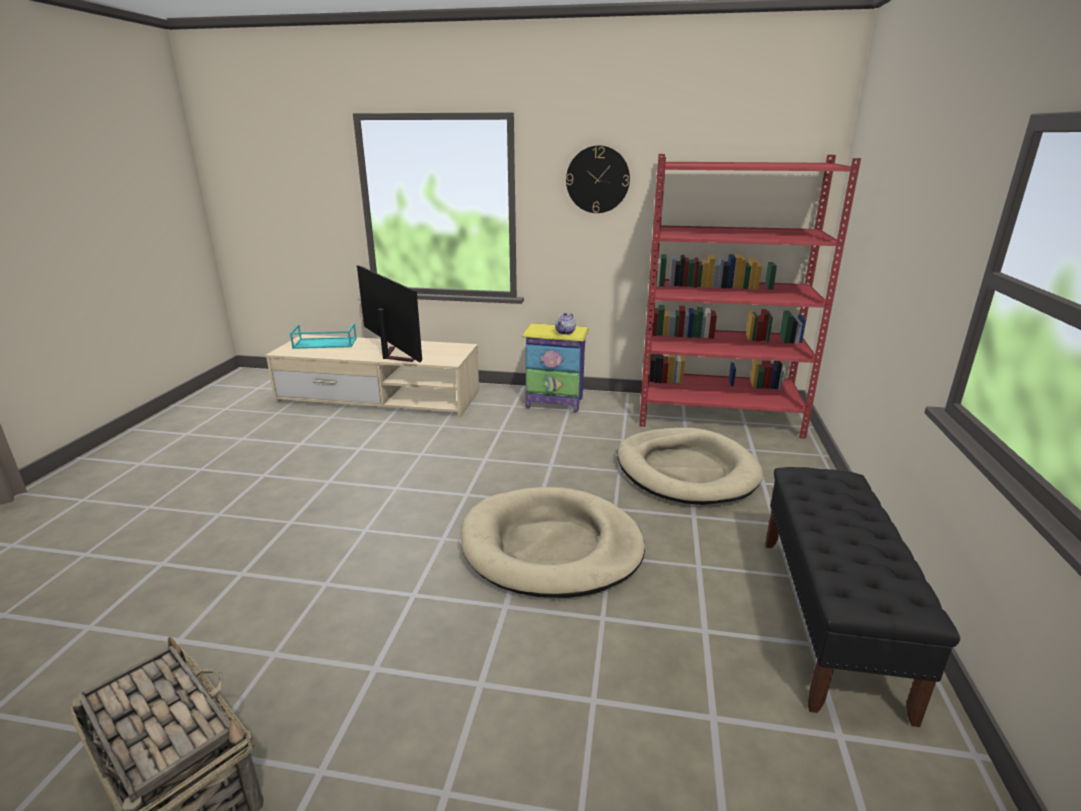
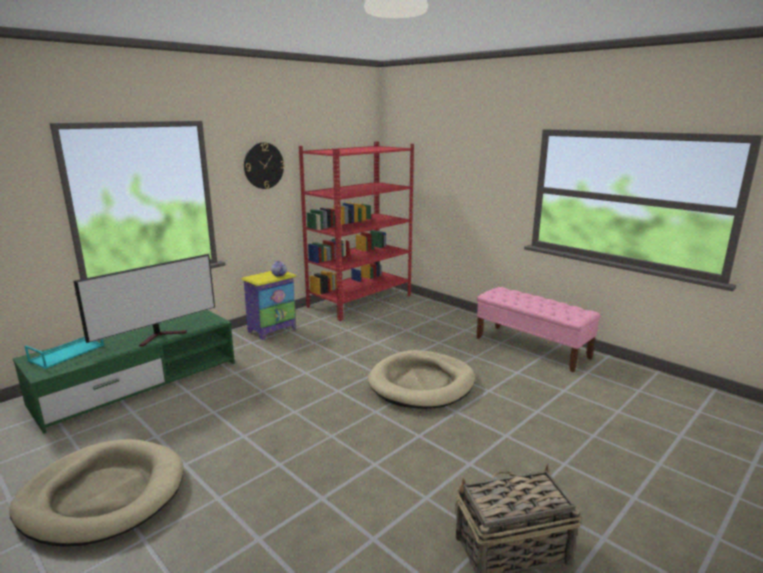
camera: 55 degrees left, 5 degrees down
beige tv stand [265,334,479,417] -> green tv stand [13,310,235,434]
television [357,265,422,363] -> television turned 135 degrees clockwise [74,254,215,346]
beige dog bed [617,428,763,505] -> beige dog bed moved to [9,439,184,547]
black bench [765,467,960,727] -> pink bench [476,287,601,372]

